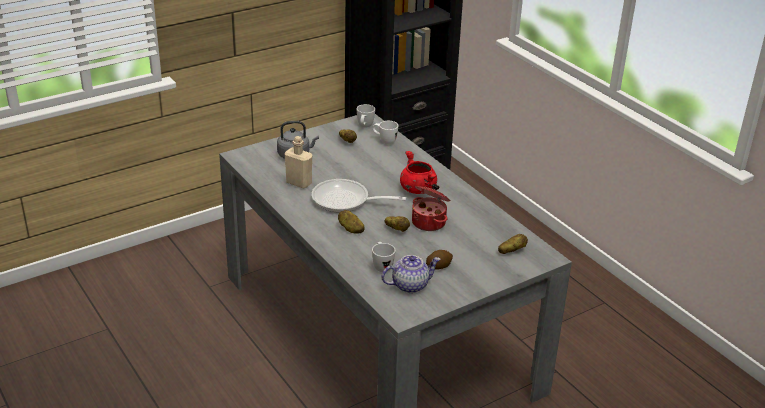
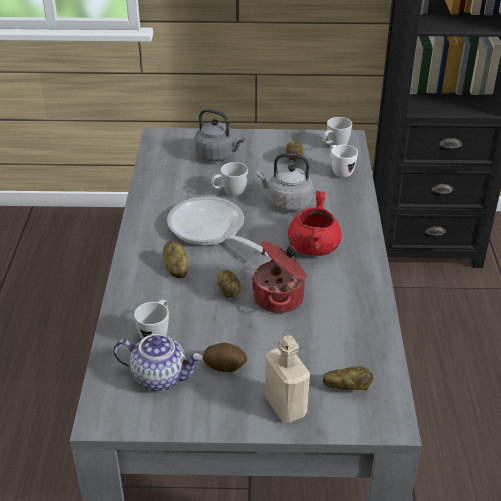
camera: 35 degrees right, 5 degrees up
beige bottle [285,136,312,189] -> beige bottle moved to [265,335,310,423]
none -> white mug [211,162,248,196]
none -> grey kettle [257,153,313,211]

